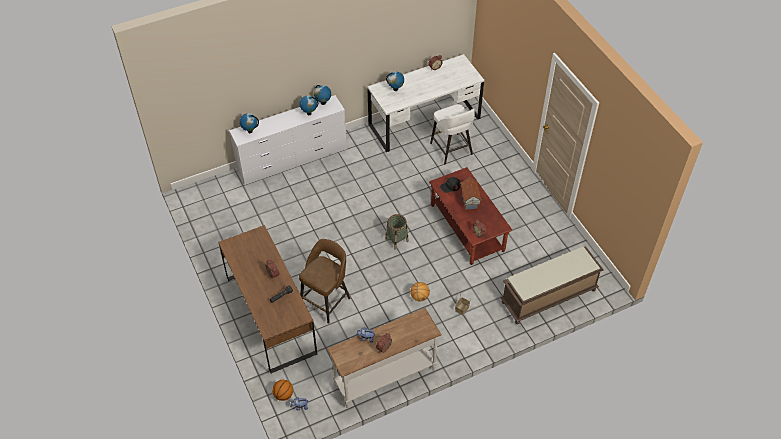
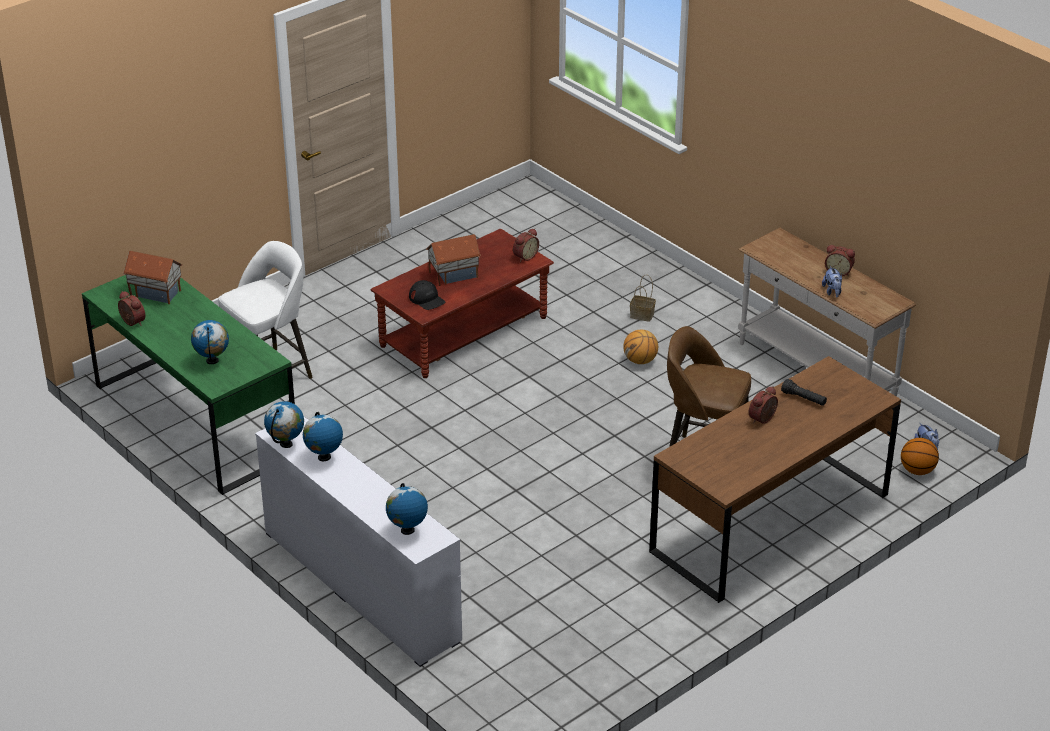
camera: 105 degrees left, 15 degrees down
white desk [367,54,484,152] -> green desk [82,275,295,495]
basket [385,214,409,250] -> none
brown bench [500,246,604,324] -> none
none -> toy house [123,251,182,304]

